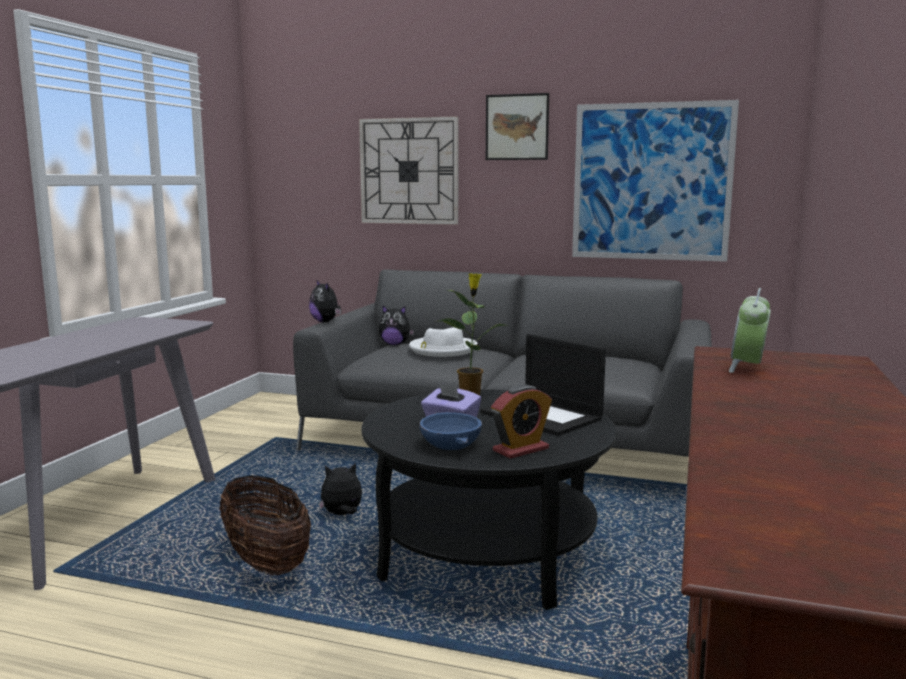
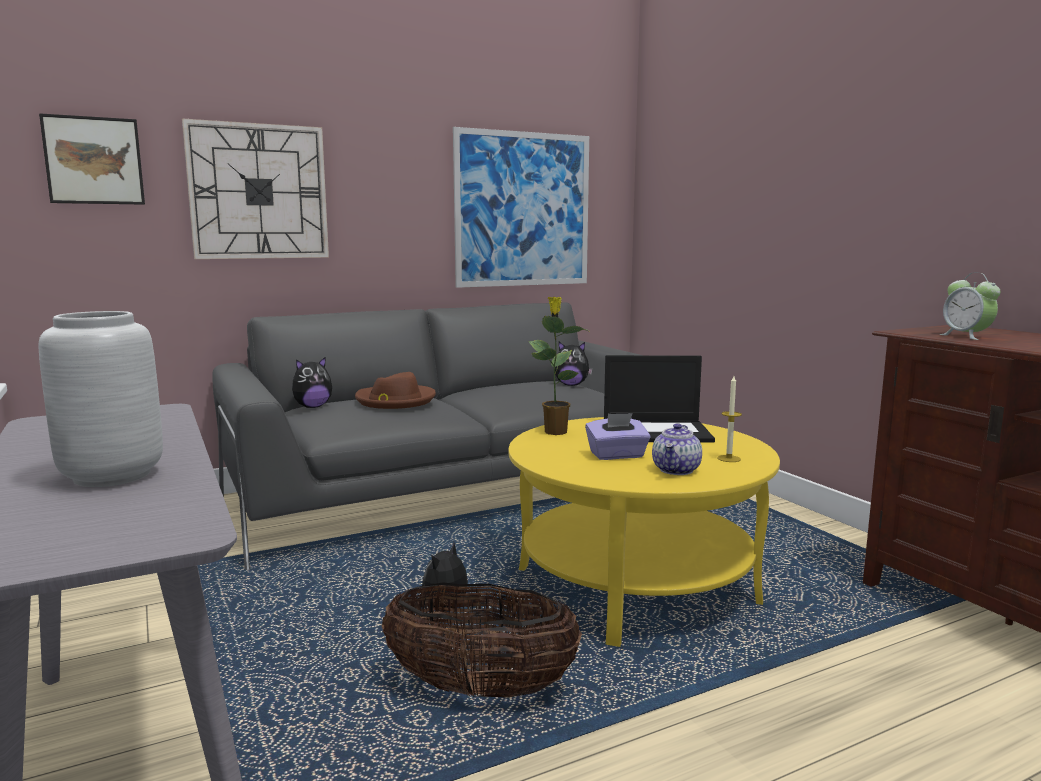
camera: 45 degrees left, 0 degrees up
plush toy [309,281,341,322] -> plush toy moved to [555,342,593,386]
black coffee table [362,390,616,610] -> yellow coffee table [508,417,780,647]
white hat [409,327,477,357] -> brown hat [355,372,436,409]
blue bowl [419,412,482,450] -> teapot [652,423,702,475]
picture [486,93,549,160] -> picture moved to [39,113,145,205]
alarm clock [491,385,552,459] -> candle [717,376,742,462]
none -> grey vase [38,311,163,487]

